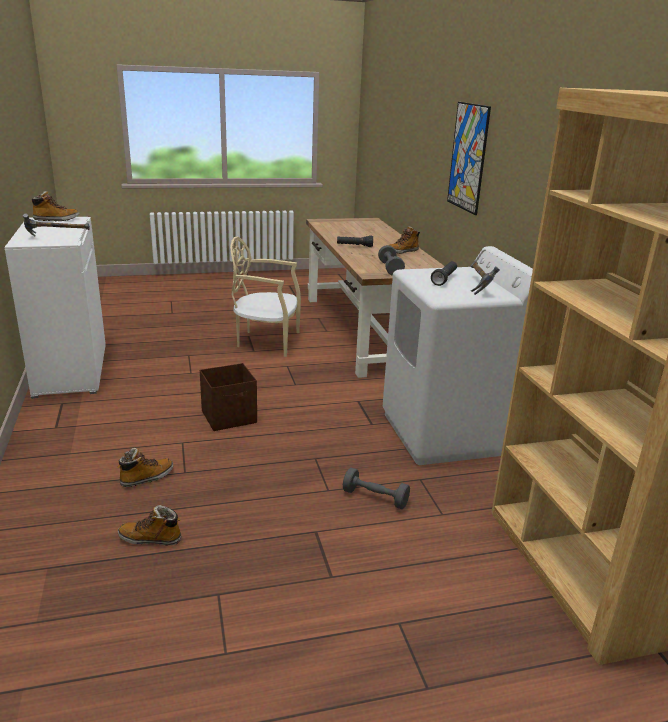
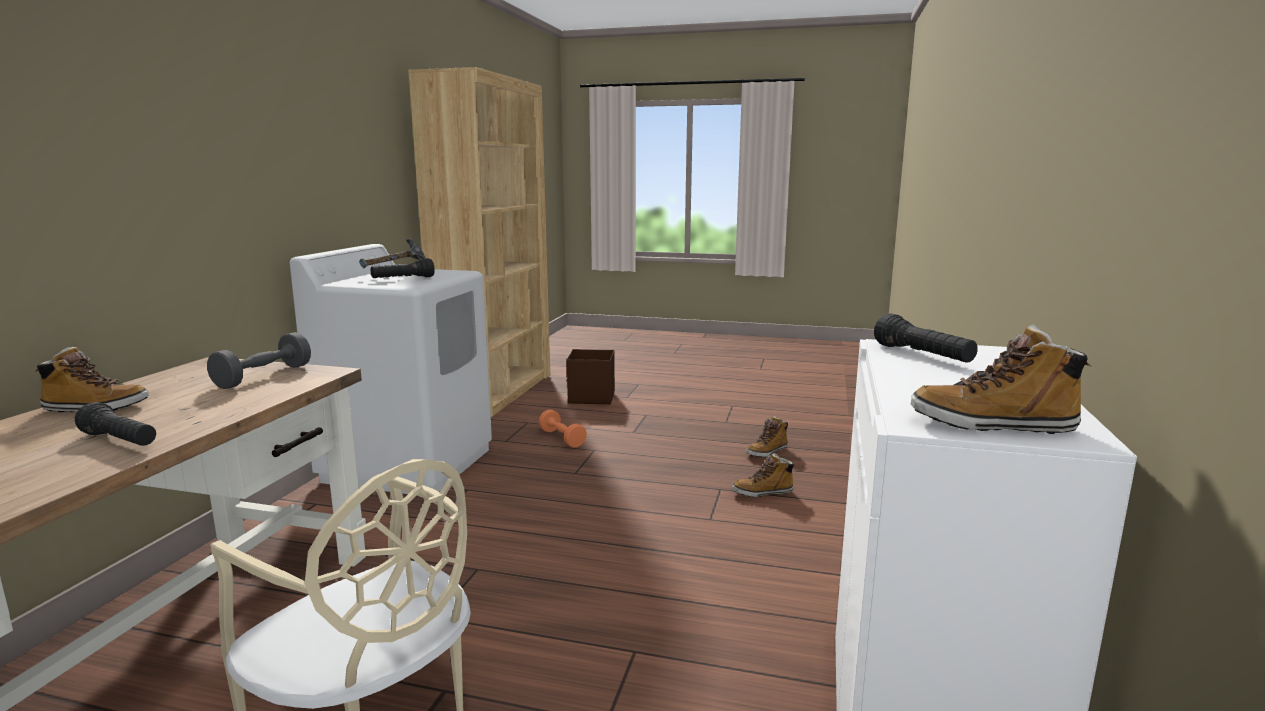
camera: 150 degrees left, 10 degrees down
hammer [23,214,90,237] -> black flashlight [874,313,978,363]
boot [118,505,181,546] -> boot turned 105 degrees clockwise [746,416,788,457]
brown storage box [200,363,257,431] -> brown storage box moved to [567,349,615,404]
grey dumbbell [343,468,410,509] -> orange dumbbell [539,410,587,448]
picture [447,102,491,215] -> none

